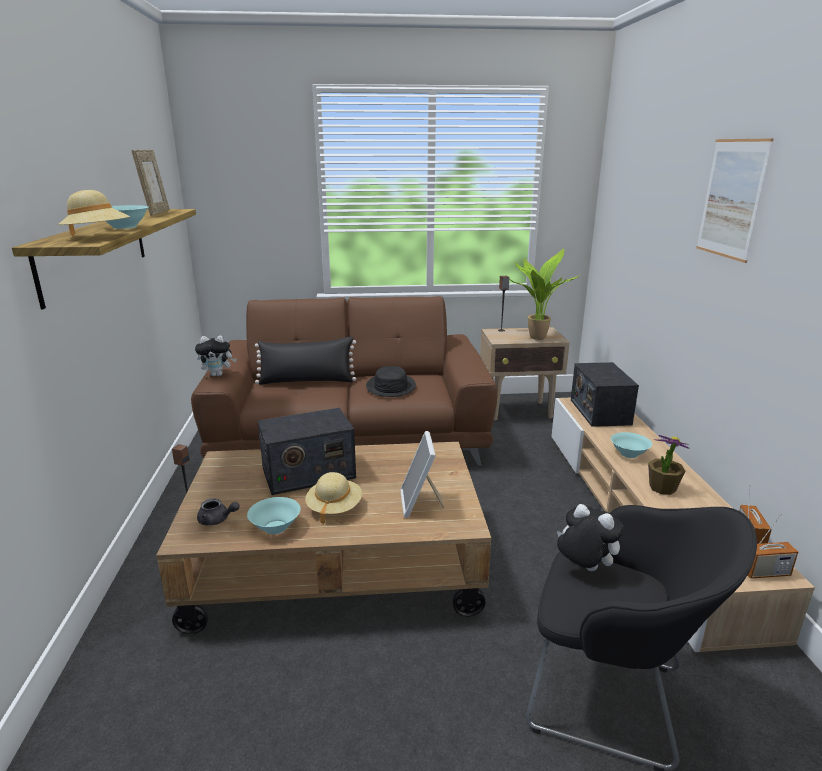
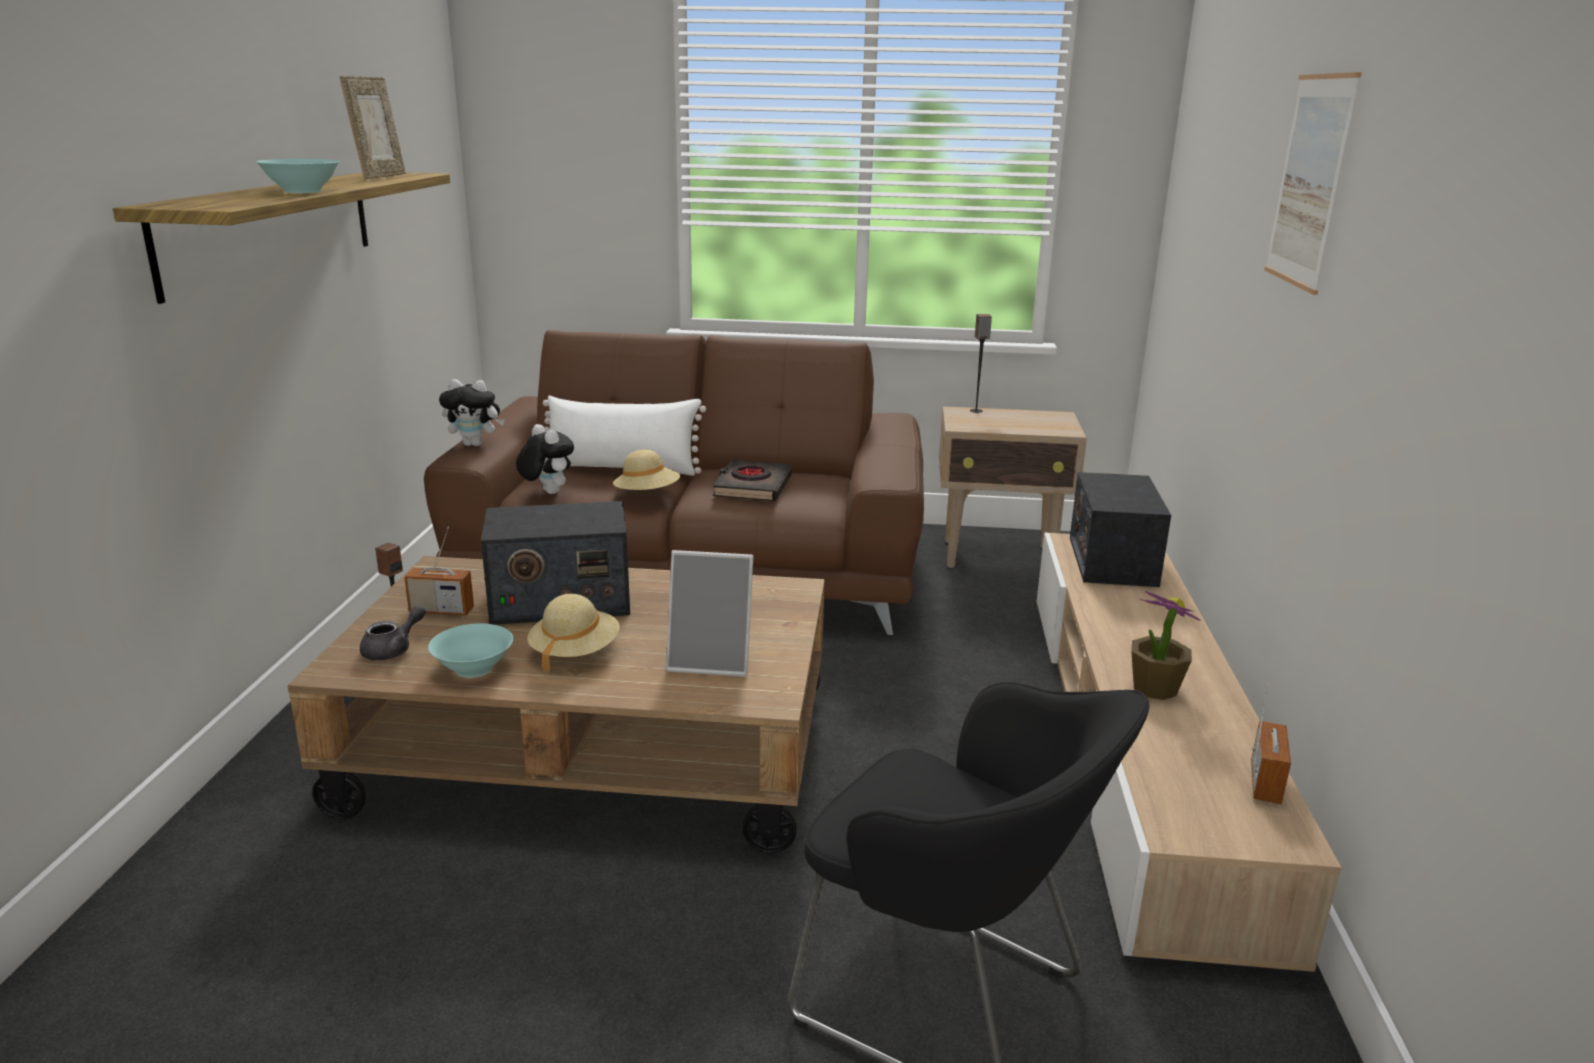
camera: 10 degrees right, 0 degrees up
beige hat [58,190,130,236] -> beige hat moved to [613,450,680,490]
grey teapot [197,498,240,526] -> grey teapot turned 75 degrees counterclockwise [360,605,426,660]
black pillow [255,336,356,385] -> white pillow [543,396,706,476]
black hat [366,366,416,397] -> black book [713,459,792,501]
picture frame [400,431,444,518] -> picture frame turned 90 degrees counterclockwise [666,550,753,677]
potted plant [510,249,579,340] -> none
plush toy [557,504,624,571] -> plush toy moved to [516,424,574,494]
turquoise bowl [611,432,652,458] -> none
radio [747,513,798,579] -> radio moved to [404,527,474,615]

